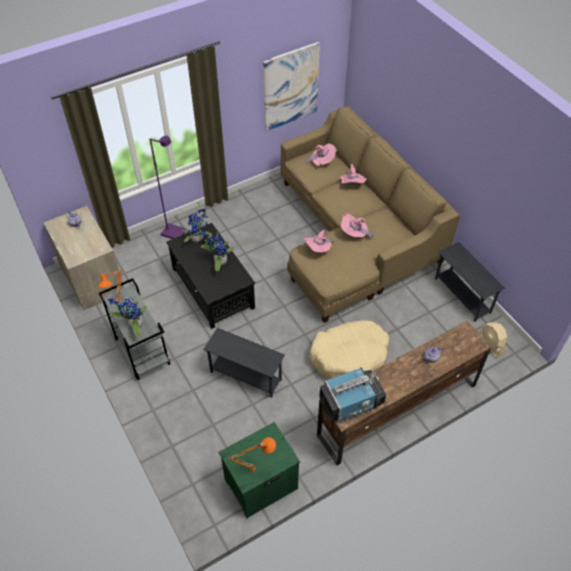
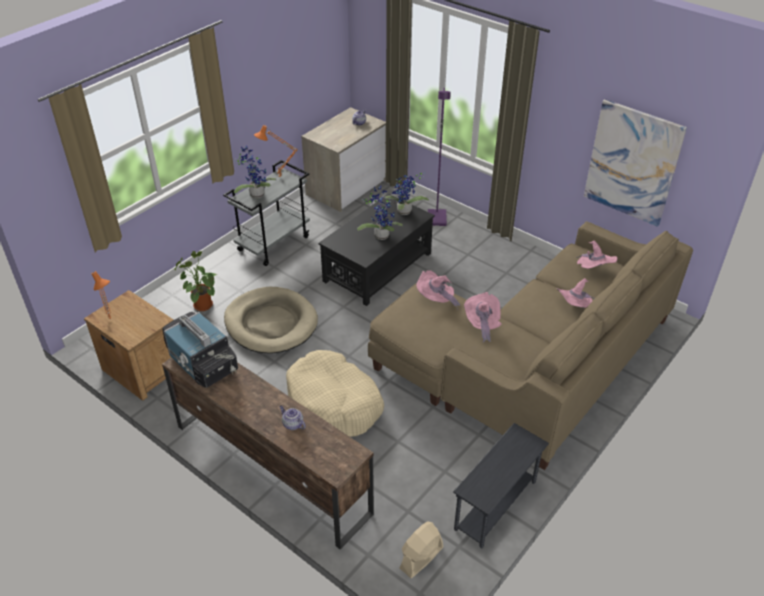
camera: 70 degrees right, 10 degrees down
grey side table [203,328,285,398] -> beige dog bed [224,287,318,354]
green nightstand [218,422,300,518] -> brown nightstand [84,290,173,401]
none -> potted plant [174,251,216,311]

